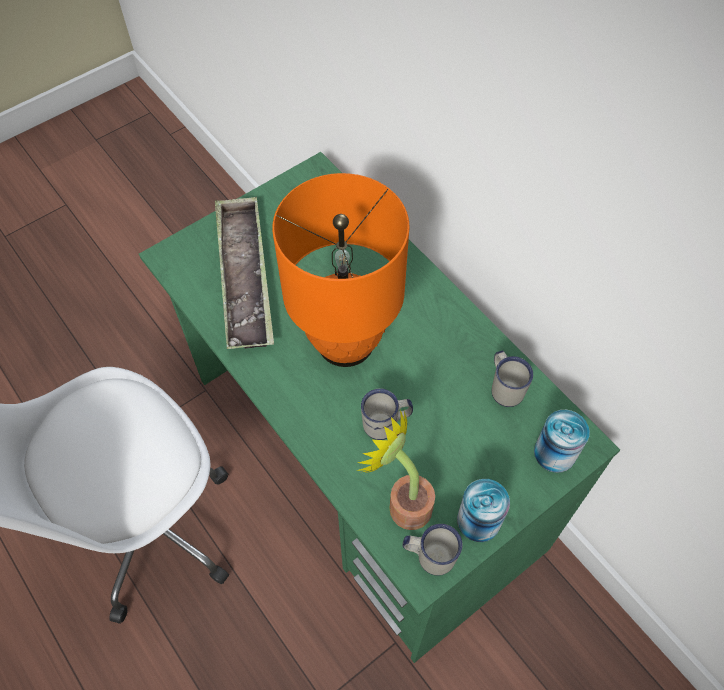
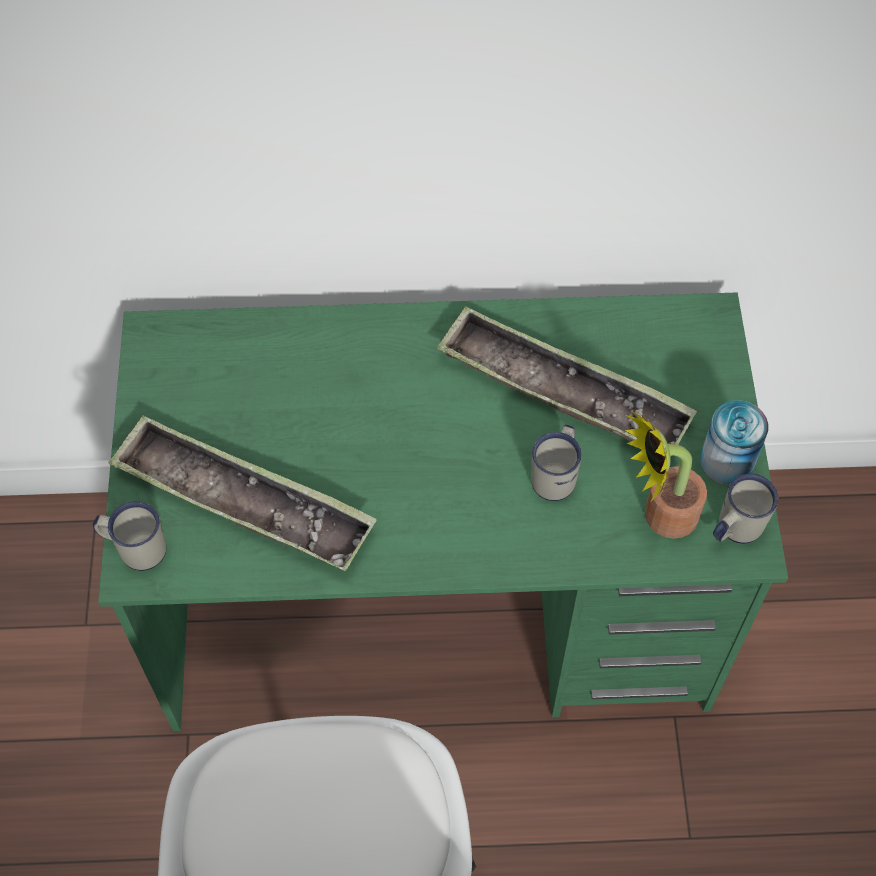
camera: 55 degrees left, 0 degrees up
orange table lamp [272,173,409,367] -> none
white mug [492,351,533,407] -> white mug moved to [93,501,166,571]
can [534,410,590,473] -> none
none -> tray [437,306,697,457]

